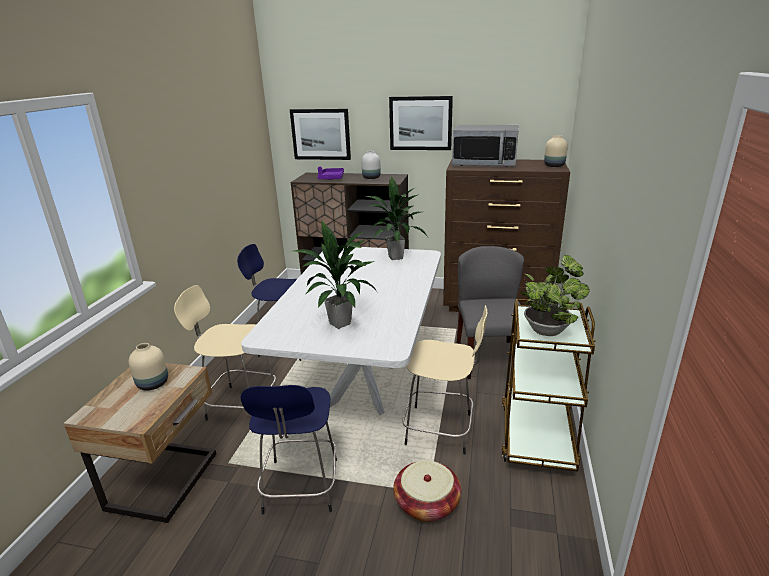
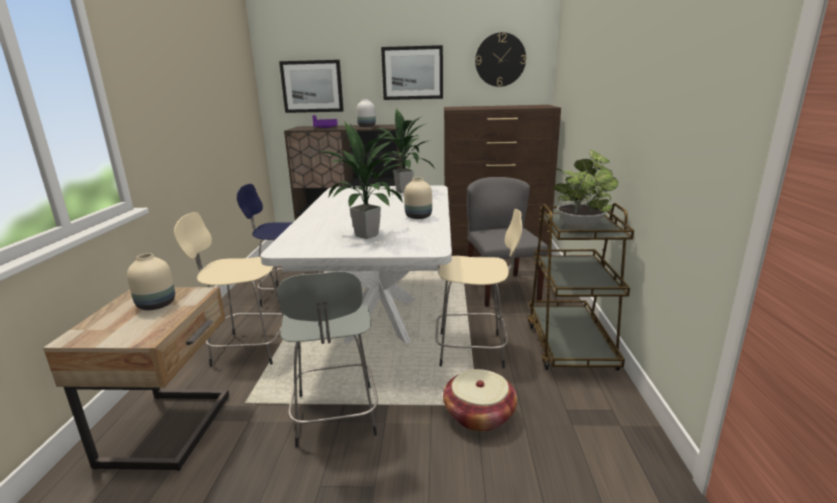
camera: 10 degrees left, 5 degrees down
blue stool [240,385,337,514] -> grey stool [277,271,378,448]
microwave [452,125,519,167] -> none
beige vase [544,135,568,167] -> beige vase moved to [404,177,432,219]
none -> wall clock [475,32,526,87]

